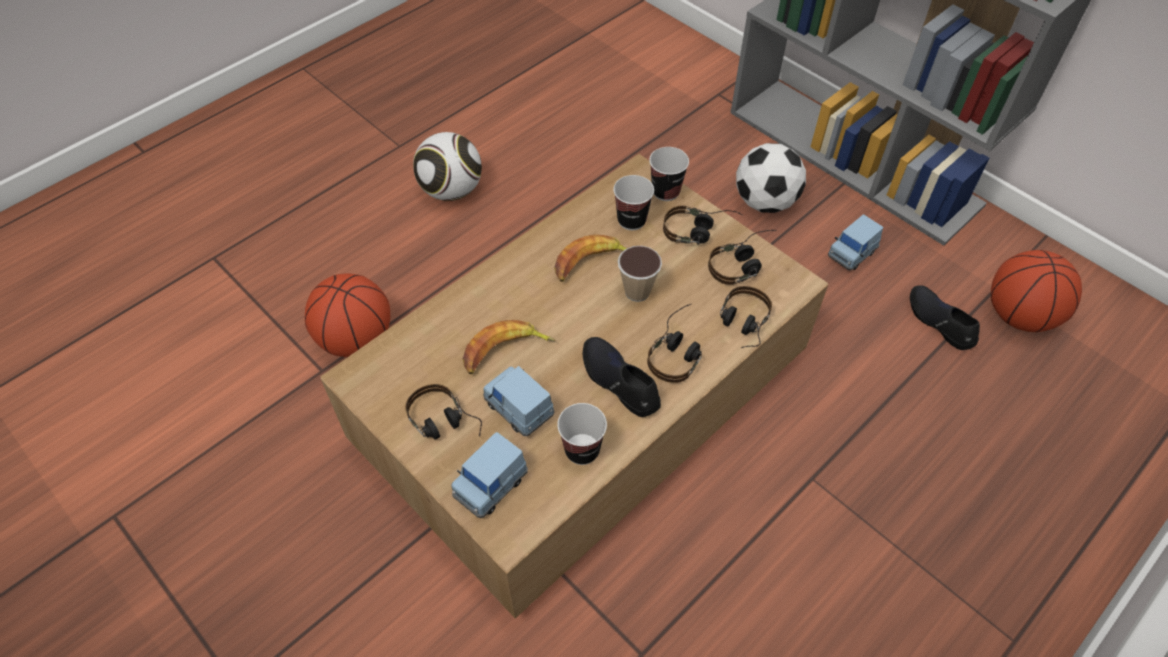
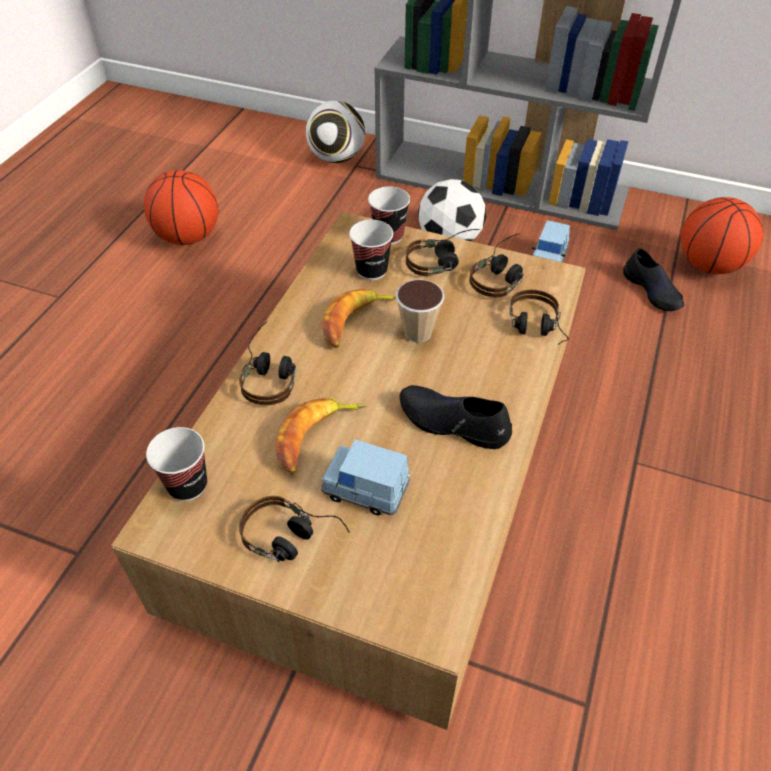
camera: 25 degrees left, 5 degrees down
basketball [305,273,390,357] -> basketball moved to [144,170,218,245]
football [413,132,482,201] -> football moved to [306,101,365,163]
blue toy car [451,432,528,518] -> none
cup [557,403,607,465] -> cup moved to [146,427,207,501]
headphones [647,304,702,383] -> headphones moved to [239,322,297,405]
black shoe [910,285,980,350] -> black shoe turned 150 degrees counterclockwise [623,248,684,311]

